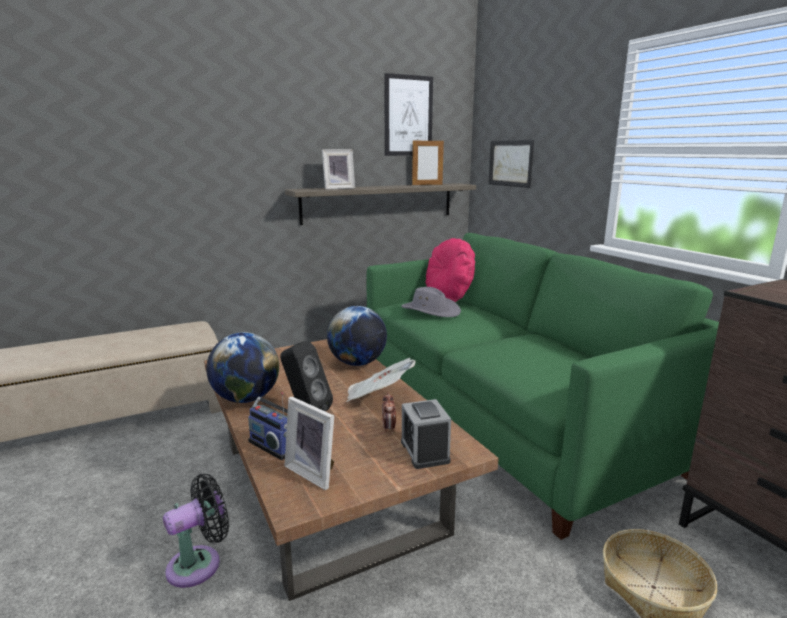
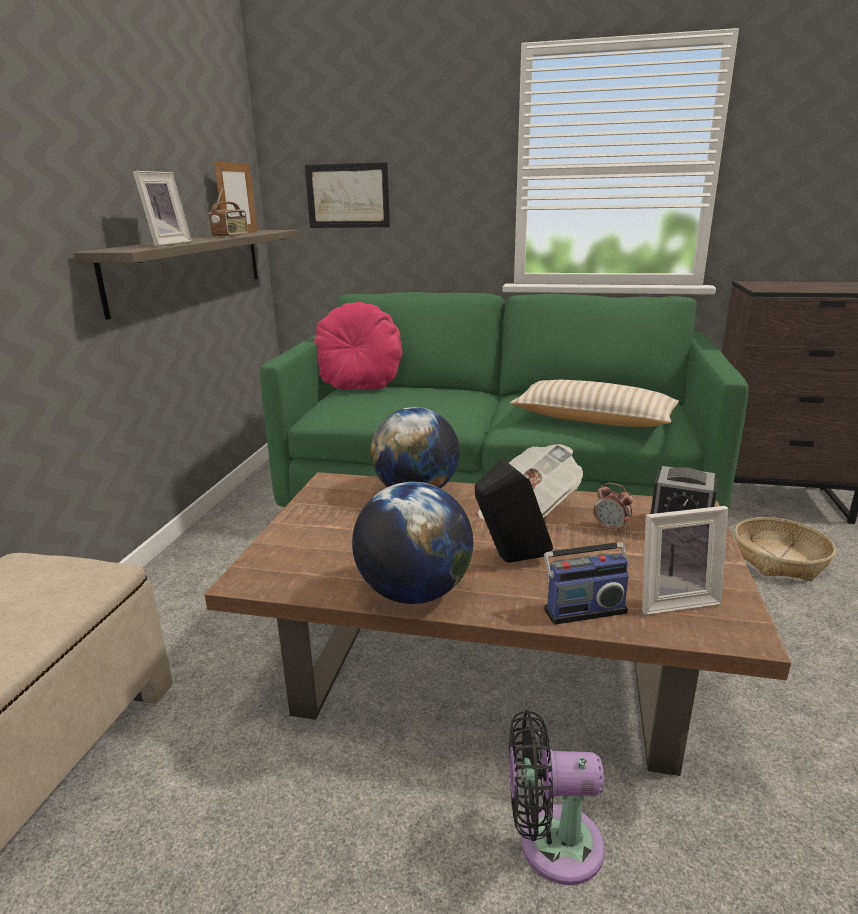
camera: 50 degrees left, 5 degrees up
black fan [163,474,229,588] -> black fan turned 90 degrees counterclockwise [509,710,605,885]
picture [384,73,433,156] -> none
grey hat [401,287,461,317] -> none
none -> radio [208,188,248,237]
none -> beige pillow [510,380,679,427]

